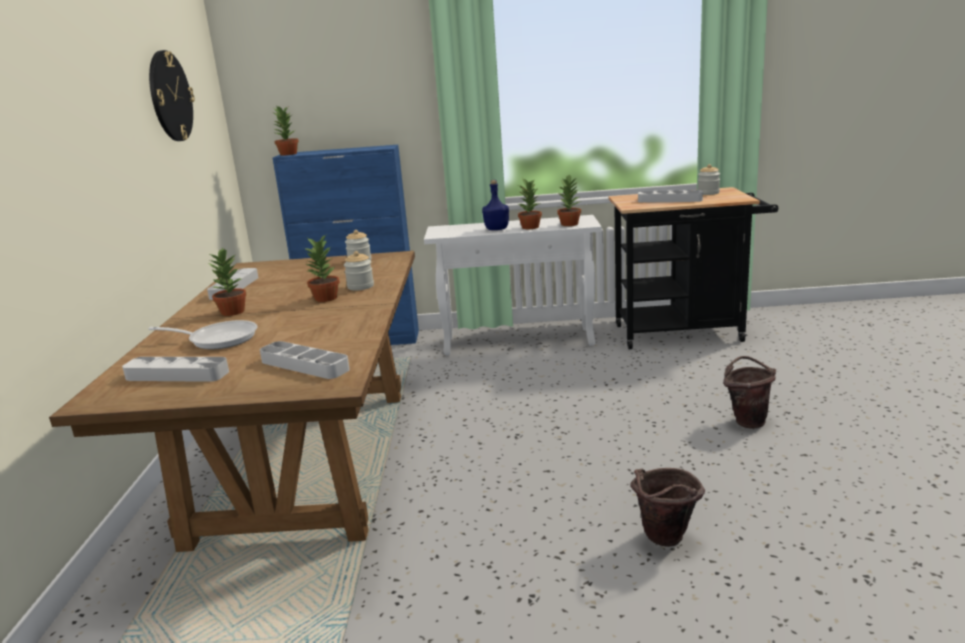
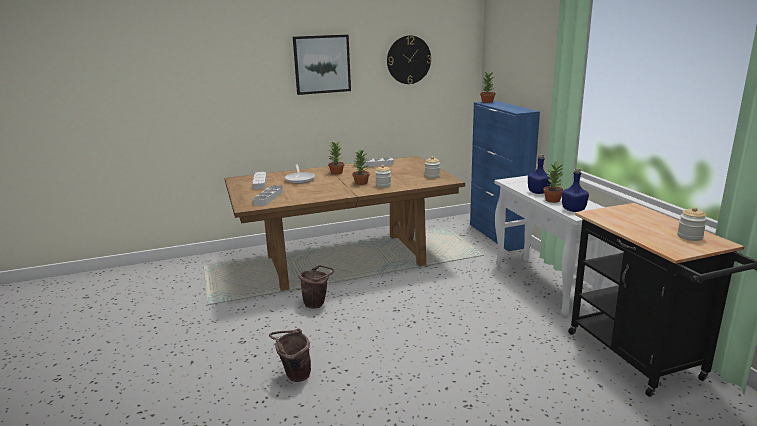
camera: 70 degrees right, 0 degrees up
potted plant [557,175,581,226] -> blue bottle [562,168,589,212]
grey tray [638,190,703,203] -> none
brown bucket [723,356,776,429] -> brown bucket moved to [299,265,334,309]
none -> picture [293,34,351,95]

